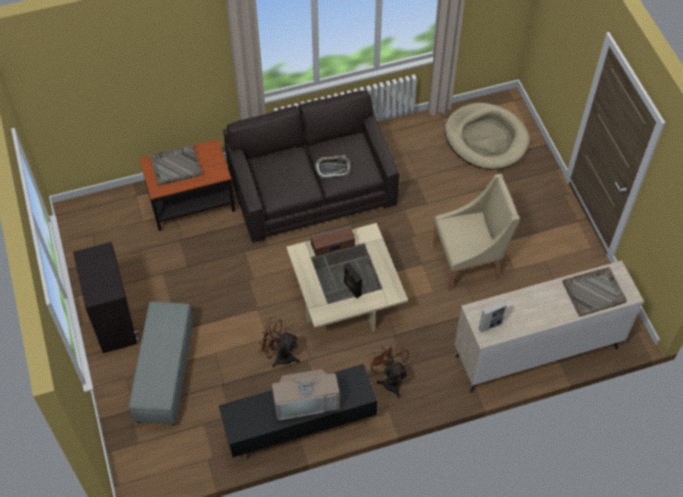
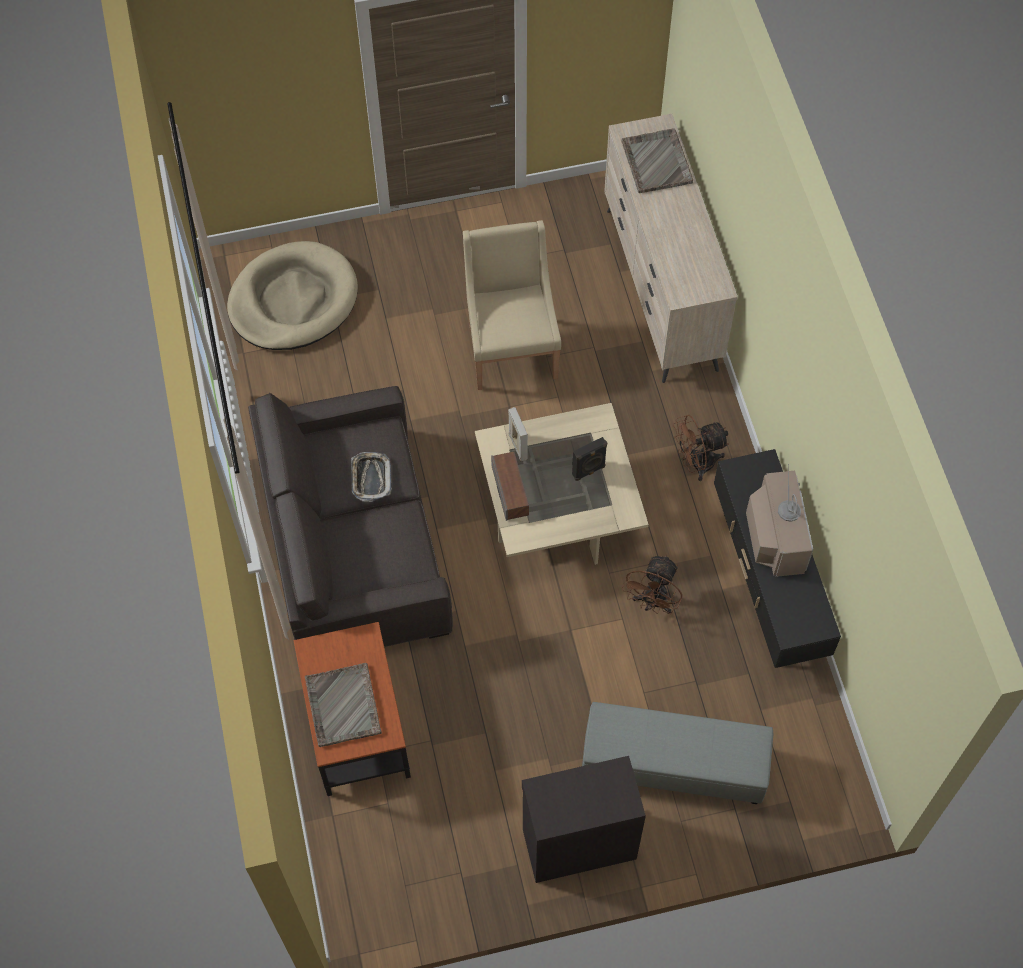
camera: 85 degrees left, 5 degrees up
picture frame [478,301,507,333] -> picture frame moved to [508,407,528,461]

